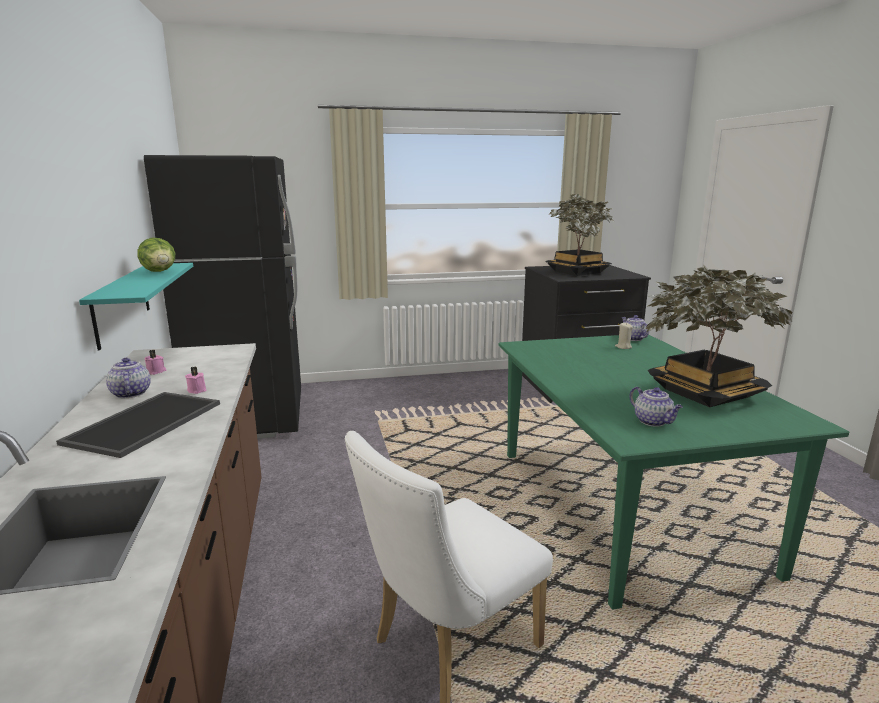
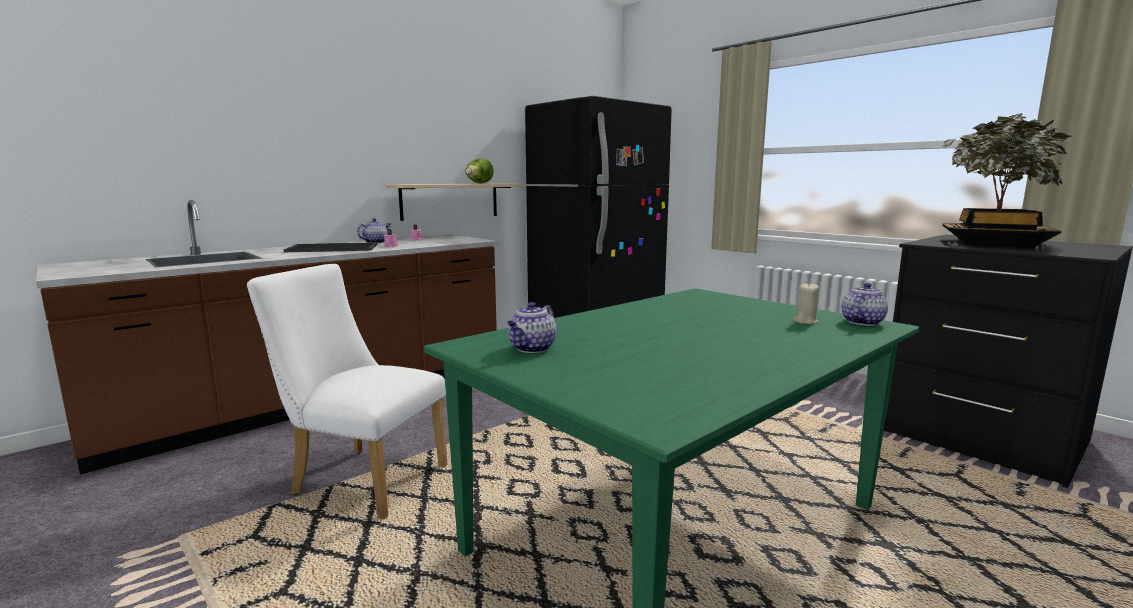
camera: 60 degrees right, 5 degrees down
turquoise shelf [79,263,193,350] -> beige shelf [385,184,525,221]
potted plant [645,264,792,407] -> none

